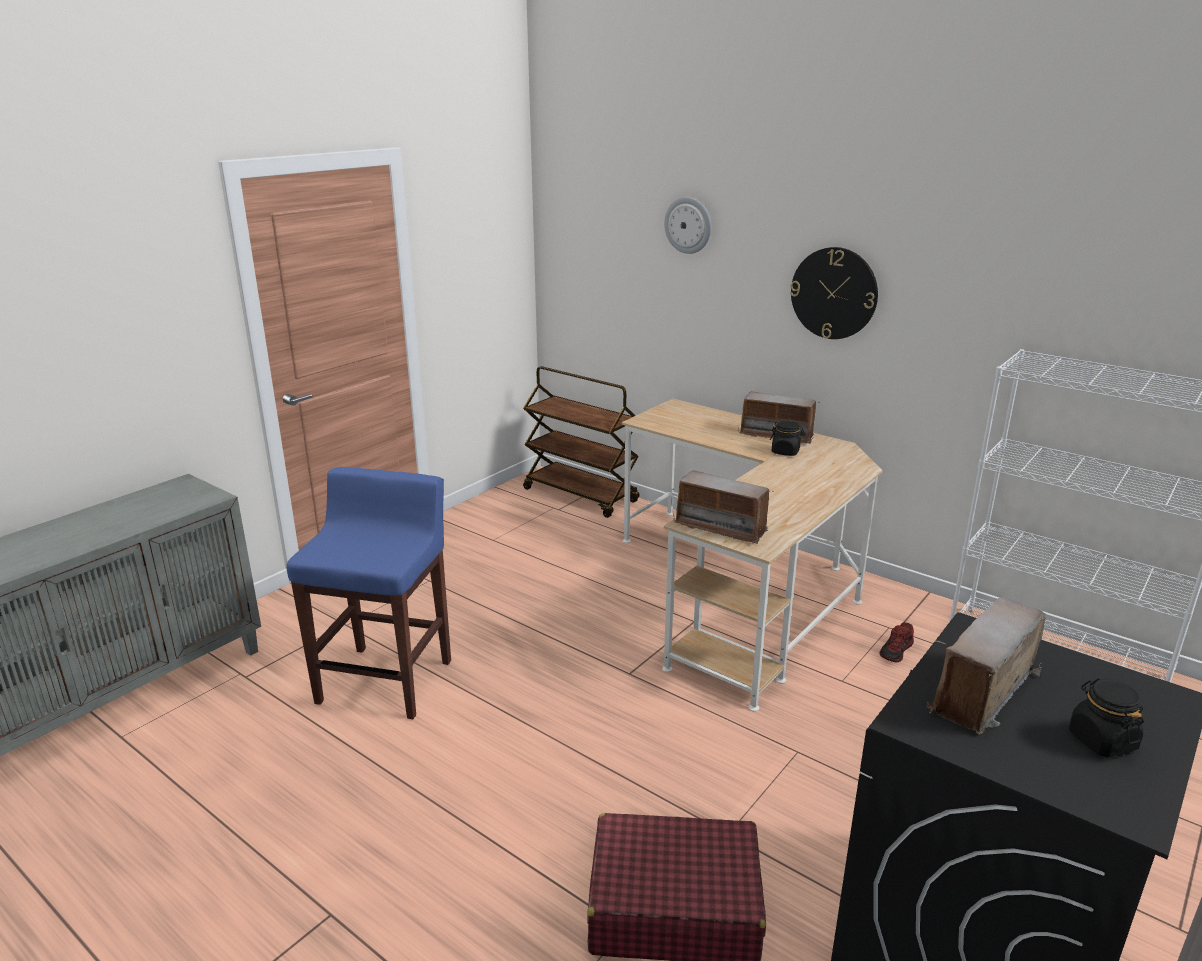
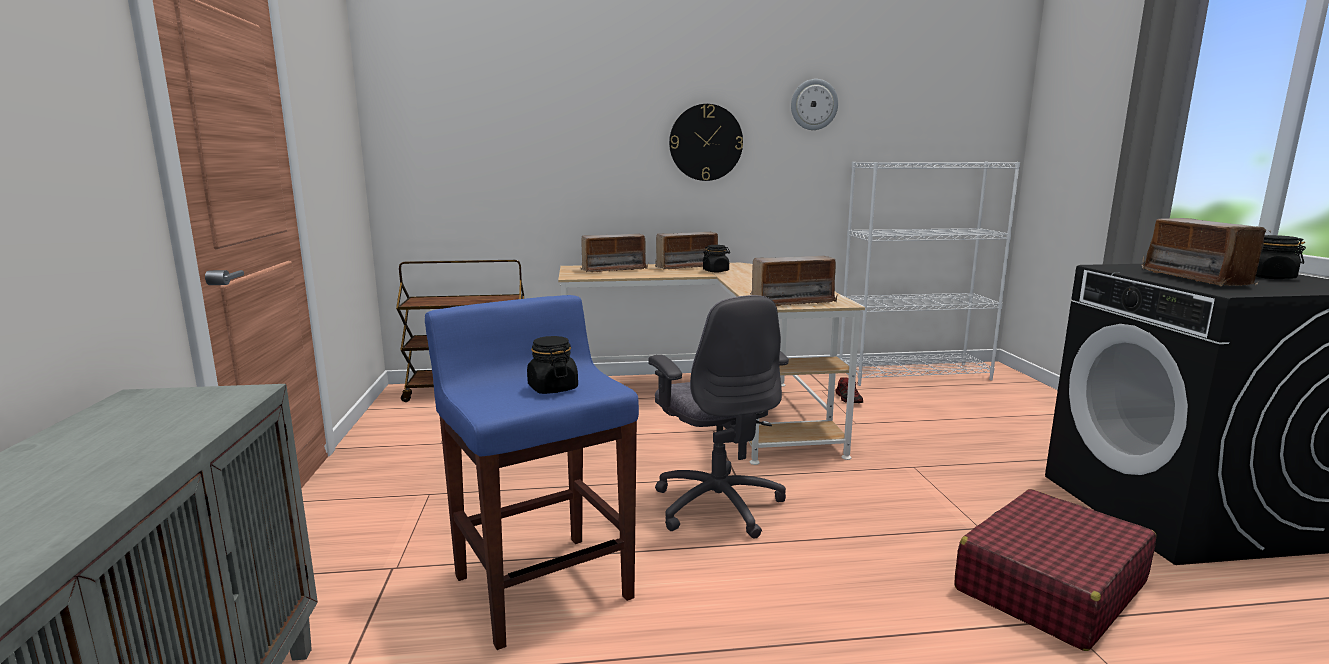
camera: 45 degrees left, 10 degrees down
wall clock [664,197,711,254] -> wall clock moved to [791,79,838,130]
none -> black jar [527,336,578,394]
none -> radio [582,234,648,272]
none -> grey office chair [648,295,789,538]

